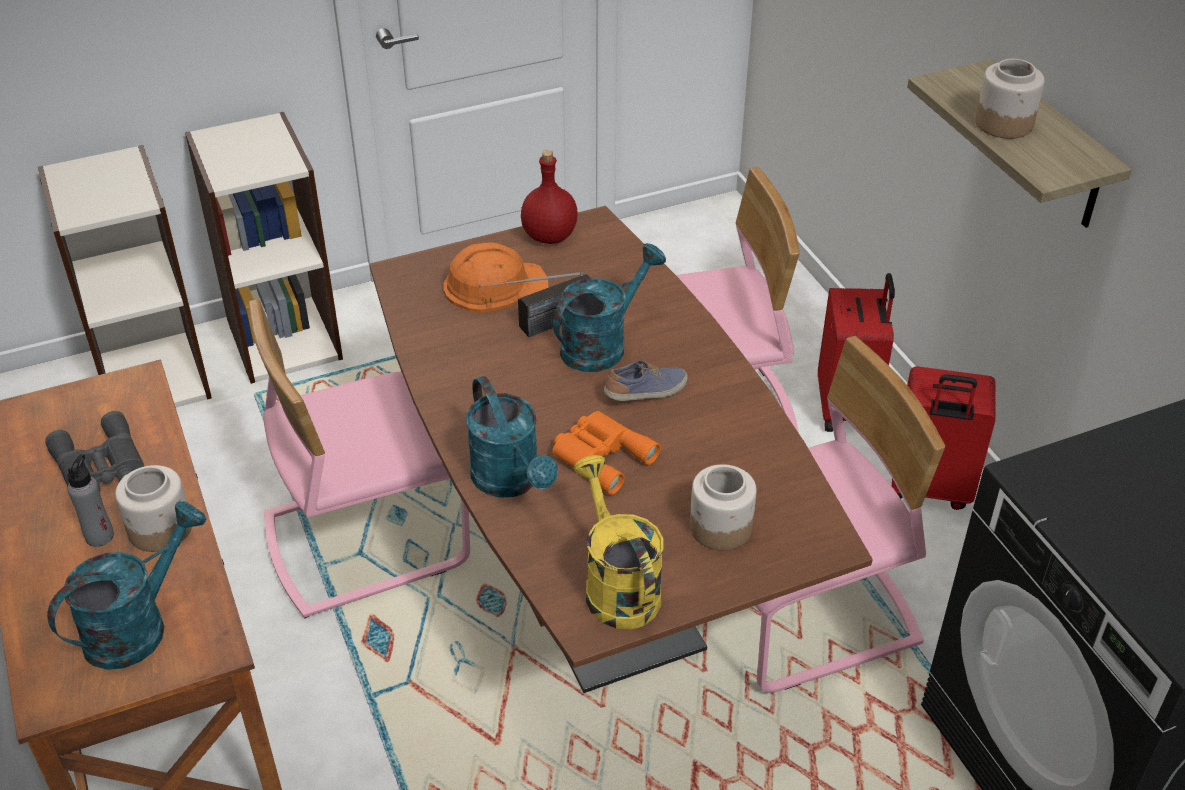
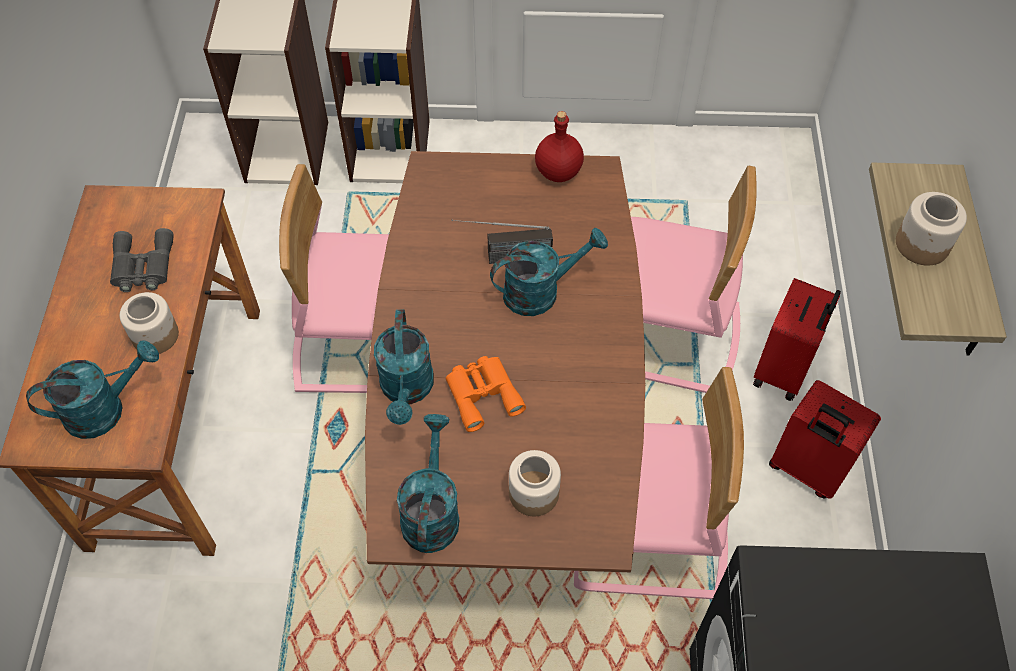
camera: 25 degrees right, 15 degrees up
grey bottle [67,454,114,547] -> none
orange hard hat [444,242,549,313] -> none
yellow watering can [573,455,664,629] -> turquoise watering can [397,414,459,553]
shoe [604,360,688,401] -> none

